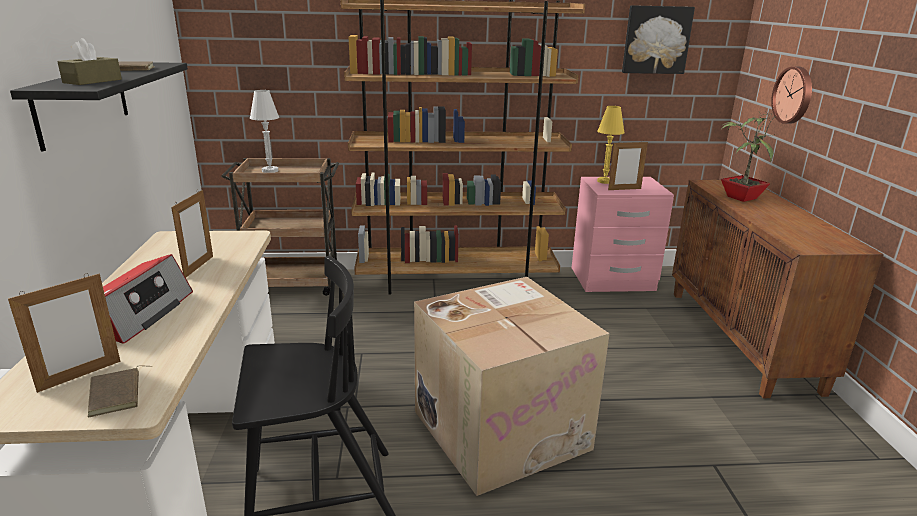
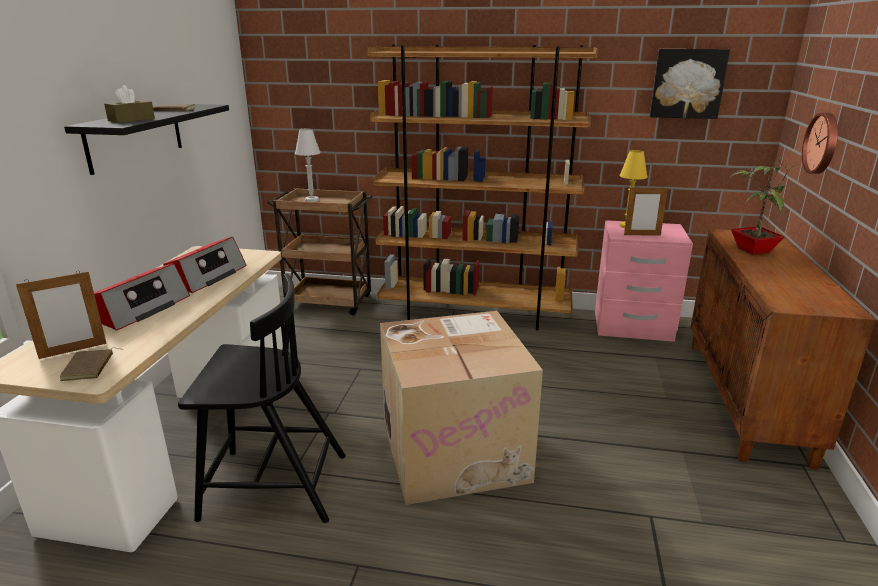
camera: 15 degrees right, 0 degrees up
picture frame [171,190,213,278] -> radio [163,237,247,293]

